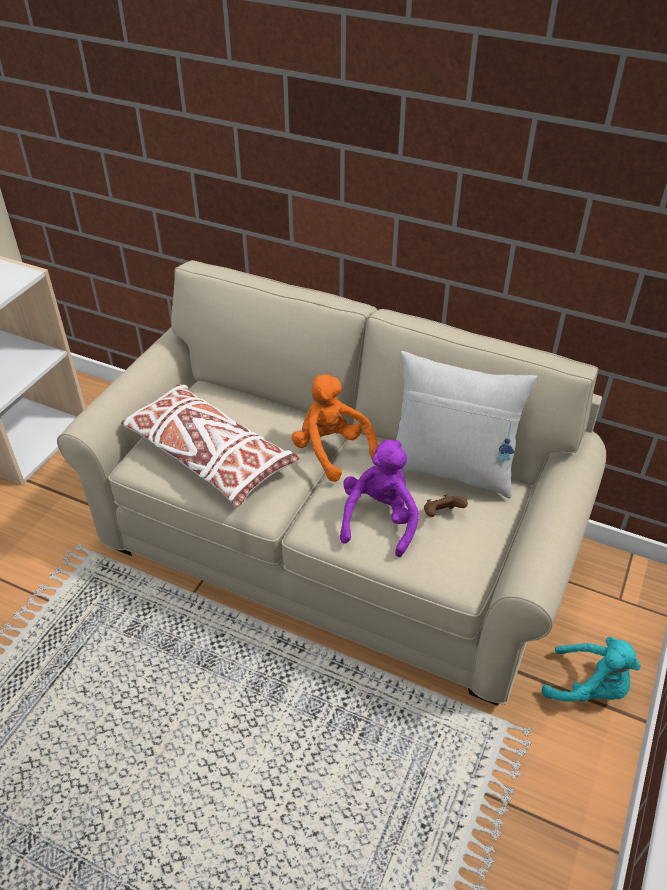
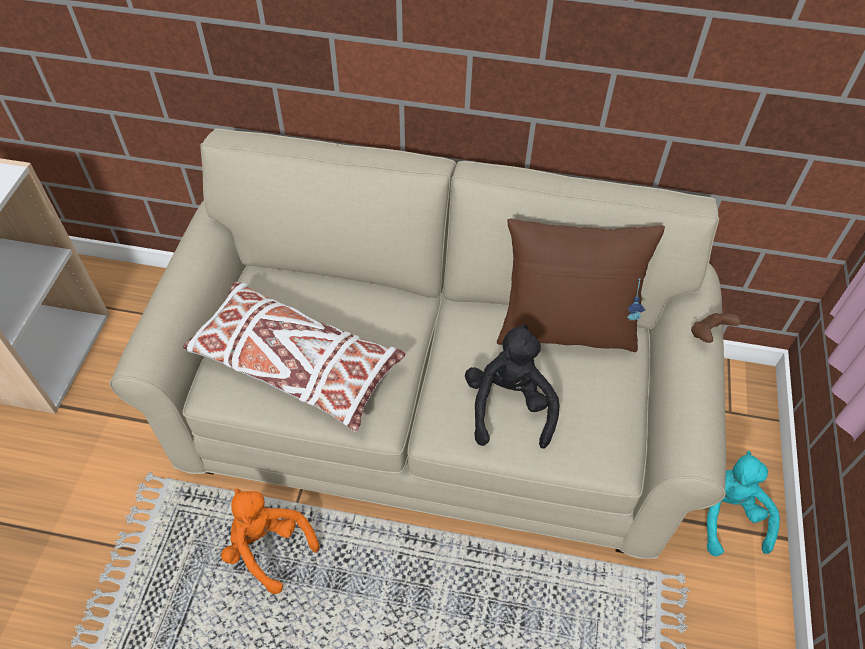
camera: 15 degrees left, 10 degrees up
orange plush toy [292,375,378,482] -> orange plush toy moved to [221,488,320,594]
purple plush toy [340,440,419,557] -> black plush toy [465,324,559,449]
grey pillow [396,351,537,498] -> brown pillow [497,218,665,352]
brown game controller [424,494,468,517] -> brown game controller moved to [691,313,741,343]
turquoise plush toy [542,637,641,701] -> turquoise plush toy turned 105 degrees counterclockwise [707,451,780,557]

